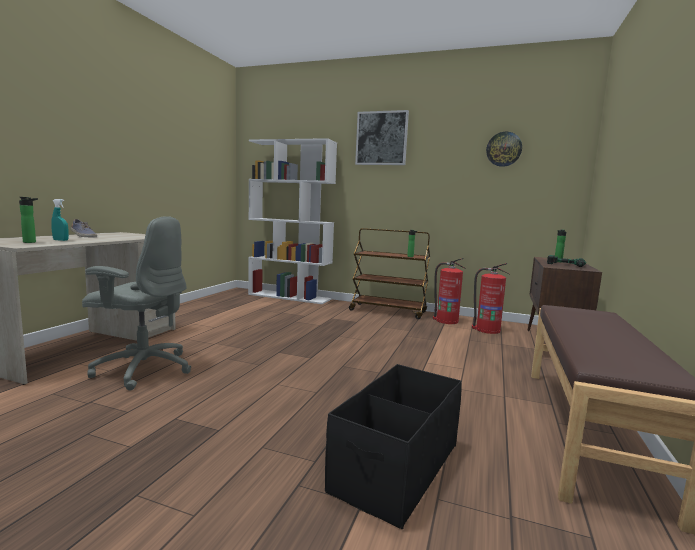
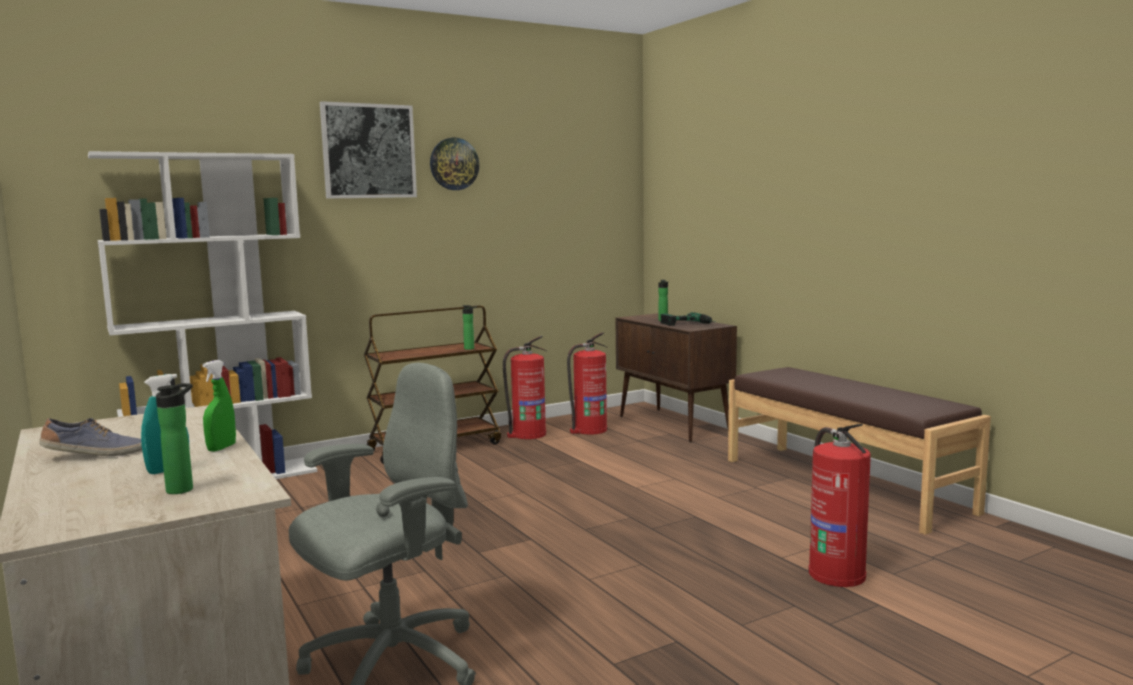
camera: 50 degrees left, 0 degrees up
black storage box [325,364,462,529] -> fire extinguisher [808,424,871,587]
wall clock [486,132,522,167] -> wall clock moved to [430,138,479,190]
none -> green spray bottle [202,360,236,452]

